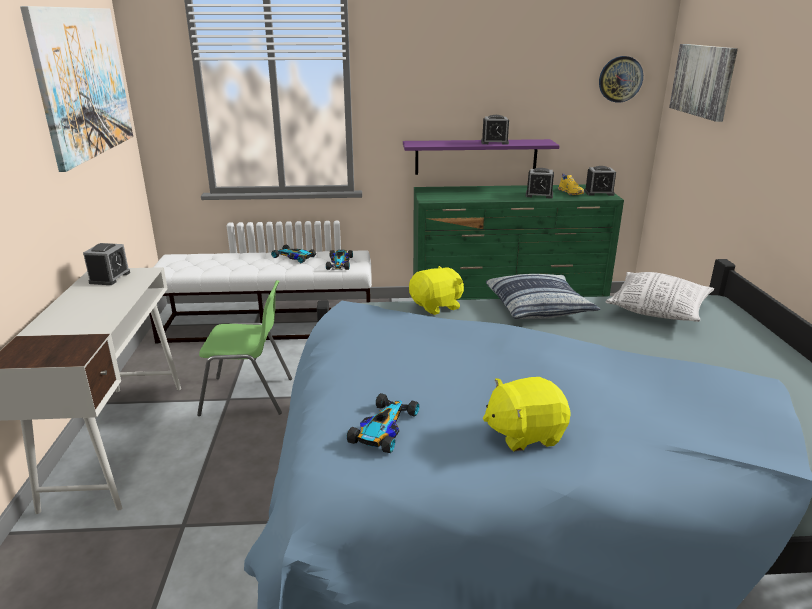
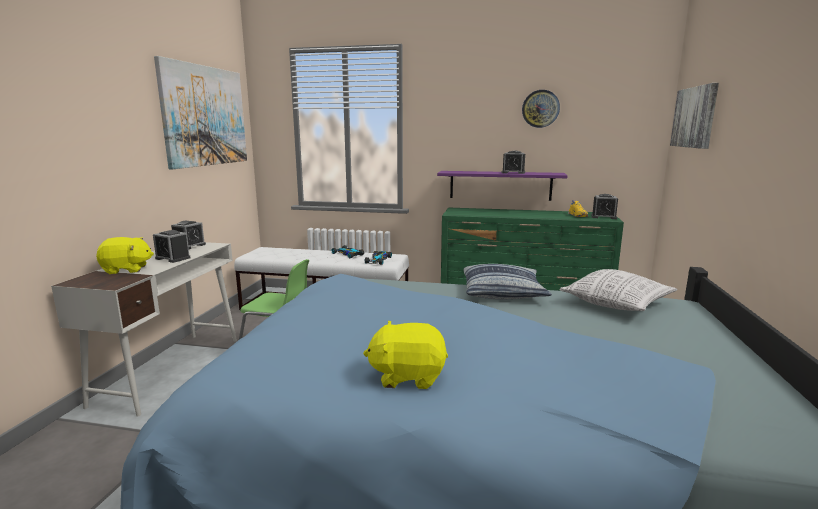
camera: 15 degrees right, 10 degrees down
toy car [347,393,419,453] -> none
yellow plush toy [409,266,464,315] -> yellow plush toy moved to [96,237,154,274]
alarm clock [525,168,554,199] -> alarm clock moved to [153,230,191,263]
wall clock [599,56,643,103] -> wall clock moved to [522,90,560,128]

